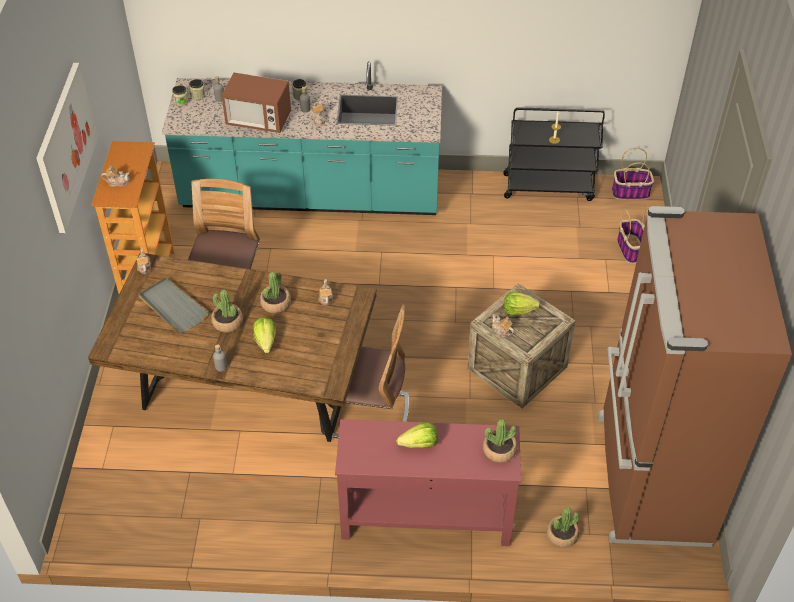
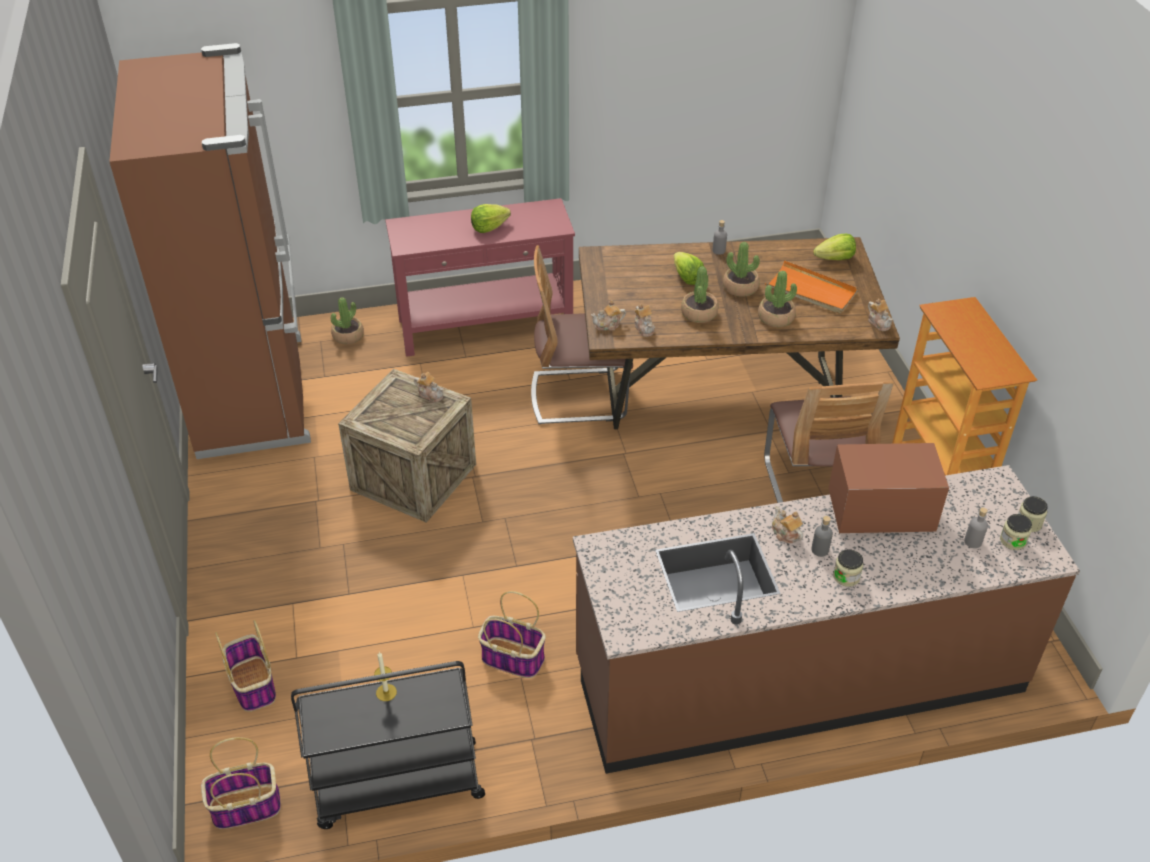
camera: 165 degrees right, 5 degrees down
picture [36,63,98,233] -> none
teapot [101,166,130,187] -> teapot moved to [591,300,626,331]
grey tray [139,277,209,334] -> orange tray [765,260,858,314]
turquoise counter [162,61,442,215] -> brown counter [573,465,1080,774]
potted plant [483,419,517,463] -> potted plant moved to [758,271,797,327]
lettuce [504,292,540,315] -> lettuce moved to [813,234,856,260]
none -> basket [478,591,546,678]

